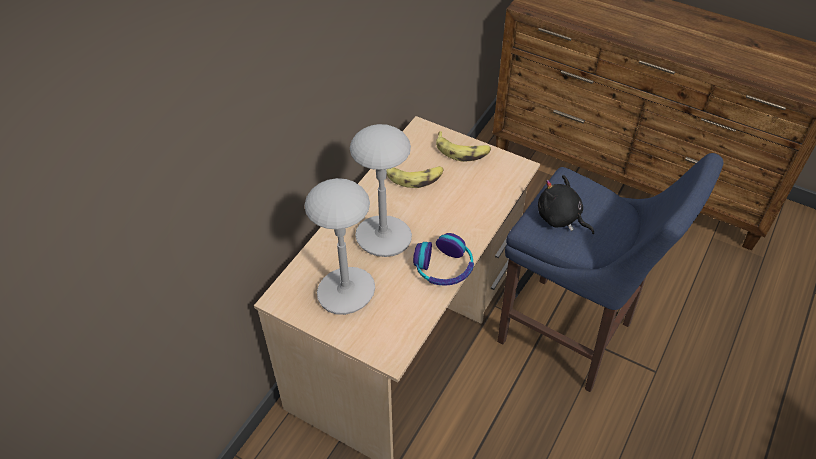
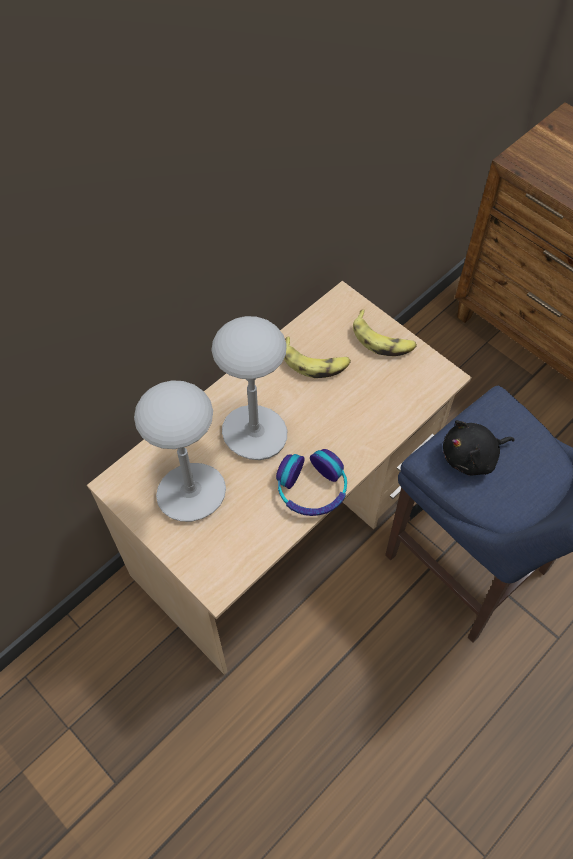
camera: 15 degrees right, 10 degrees up
black plush toy [538,175,594,234] -> black plush toy turned 75 degrees counterclockwise [443,420,515,475]

